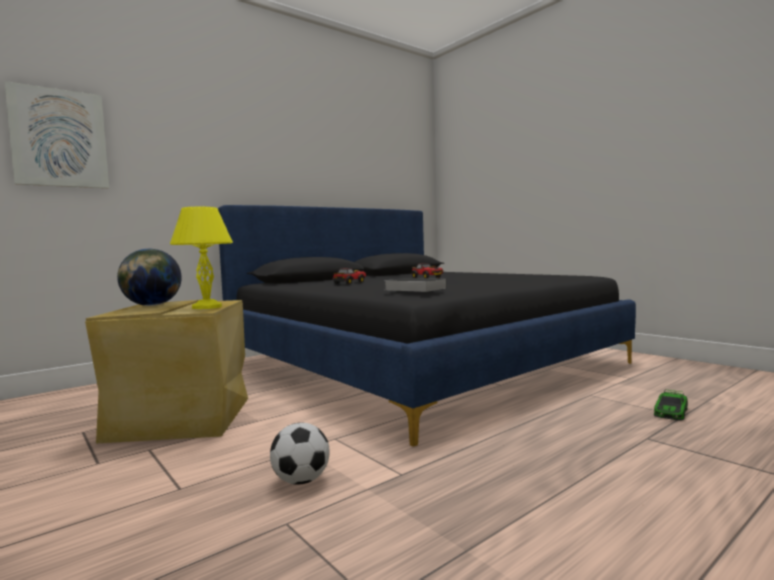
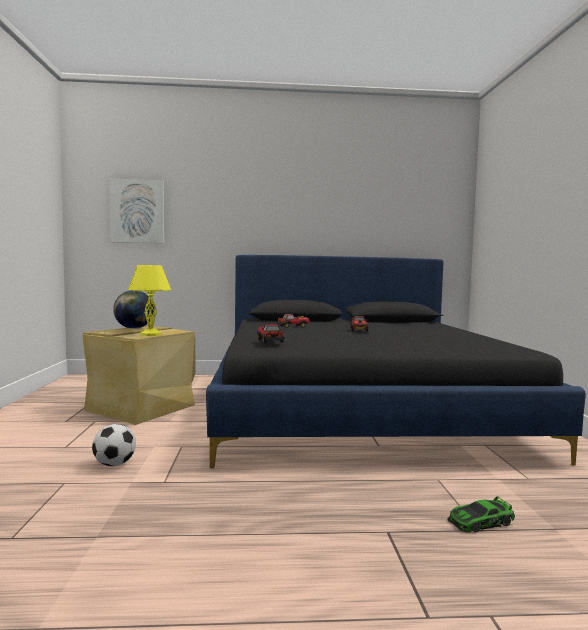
camera: 35 degrees right, 0 degrees up
book [384,278,447,292] -> toy car [257,324,285,343]

